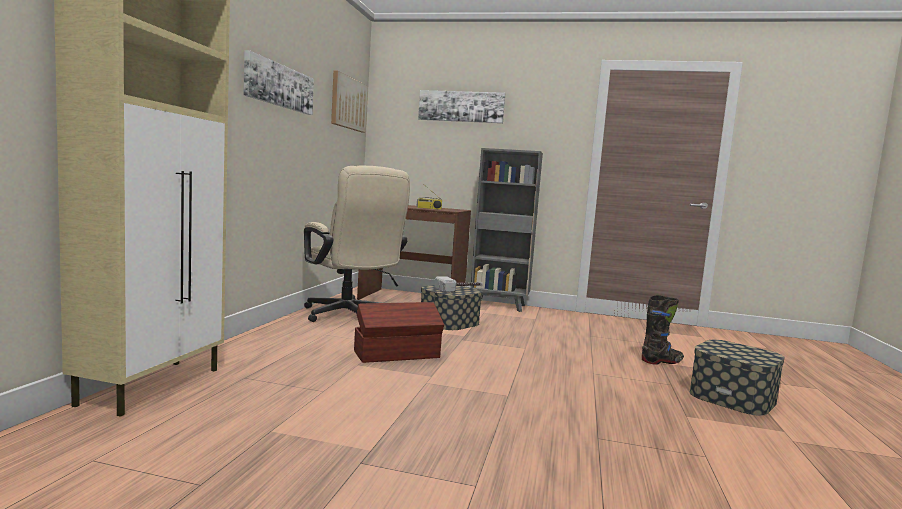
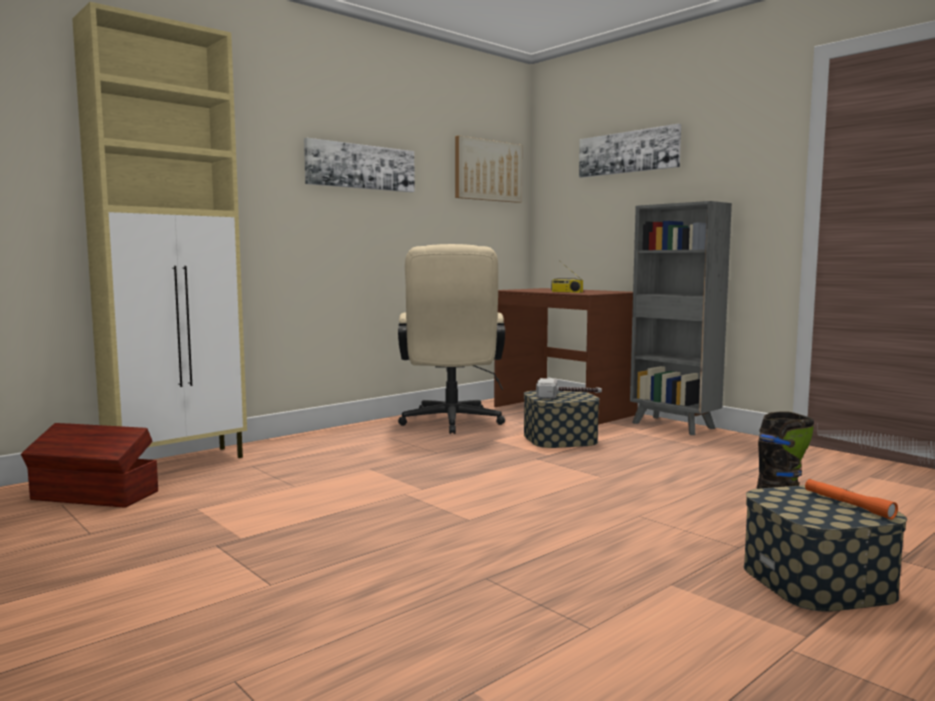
camera: 35 degrees right, 0 degrees up
brown storage box [354,302,444,363] -> brown storage box moved to [21,423,158,508]
none -> orange flashlight [805,479,898,519]

